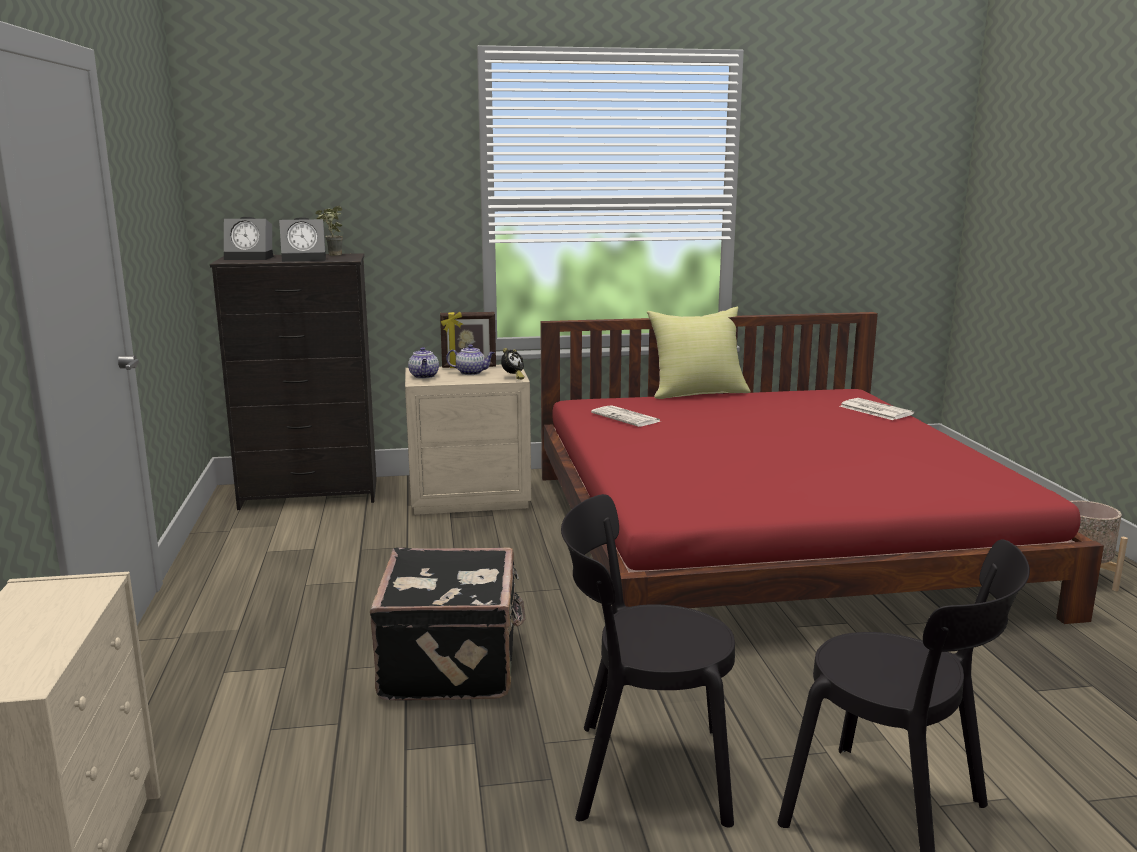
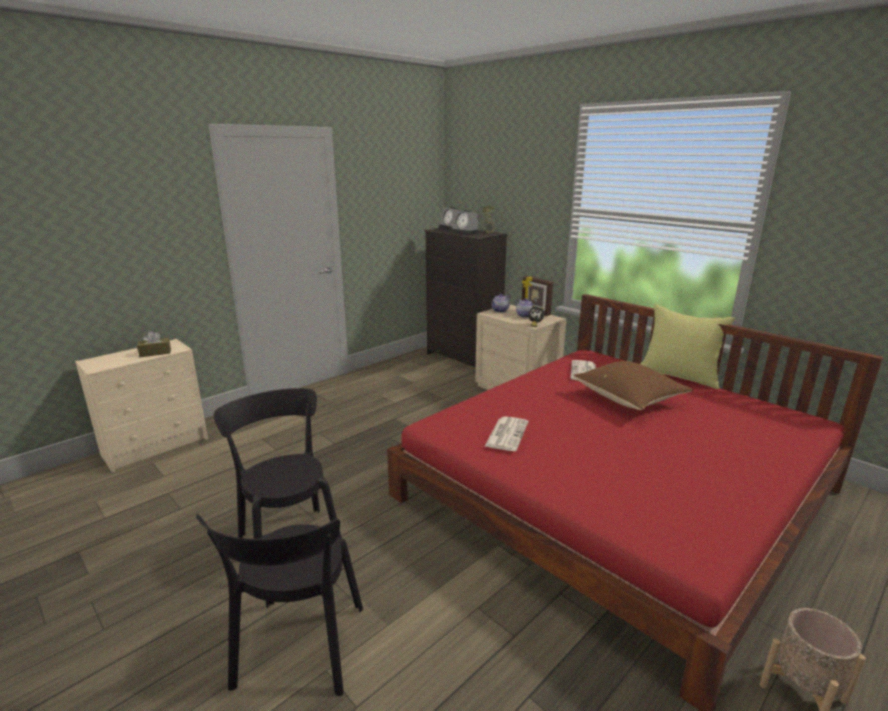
camera: 55 degrees right, 5 degrees up
black suitcase [370,548,525,701] -> none
newspaper [840,398,914,420] -> newspaper moved to [484,416,528,451]
none -> brown tissue box [137,331,171,357]
none -> brown pillow [574,361,693,410]

